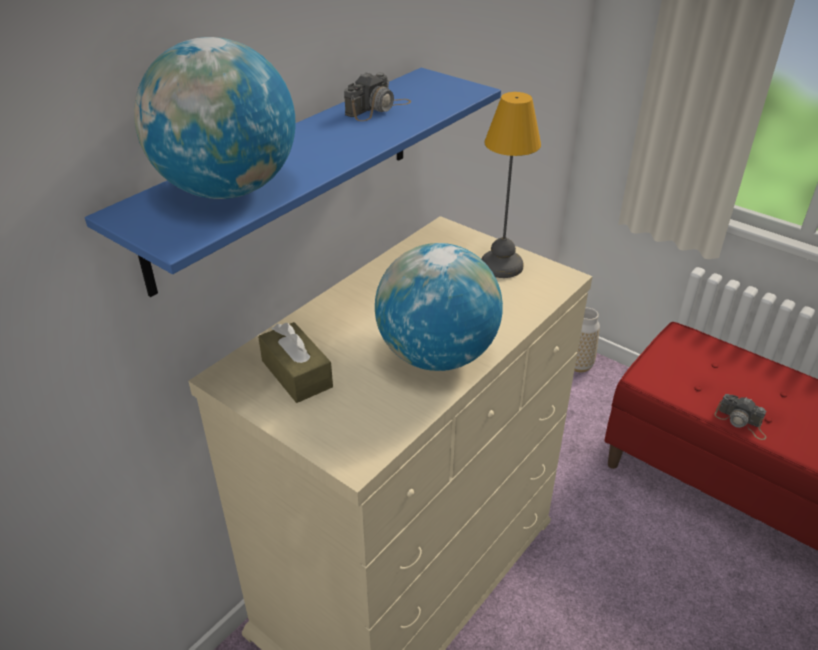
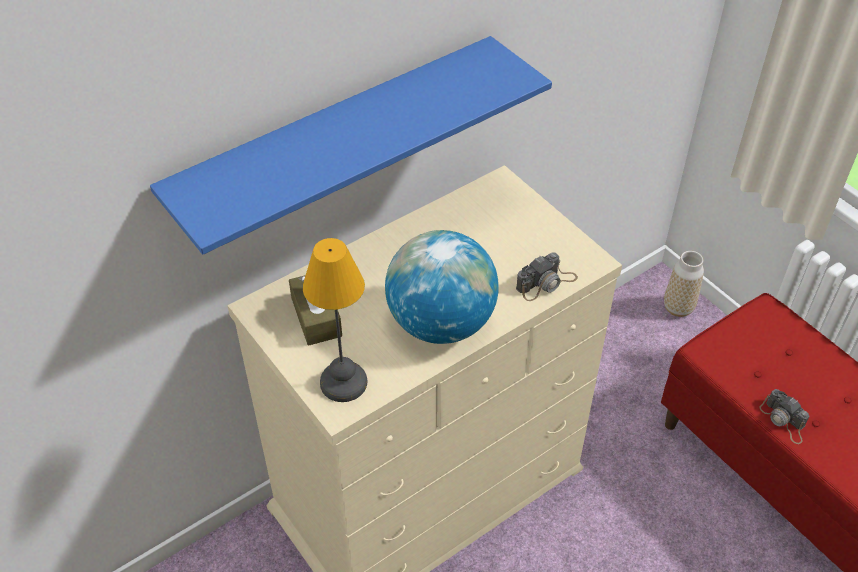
camera: 15 degrees right, 10 degrees up
globe [134,37,296,199] -> none
camera [344,72,412,121] -> camera moved to [516,253,578,301]
table lamp [481,92,541,278] -> table lamp moved to [303,238,367,402]

